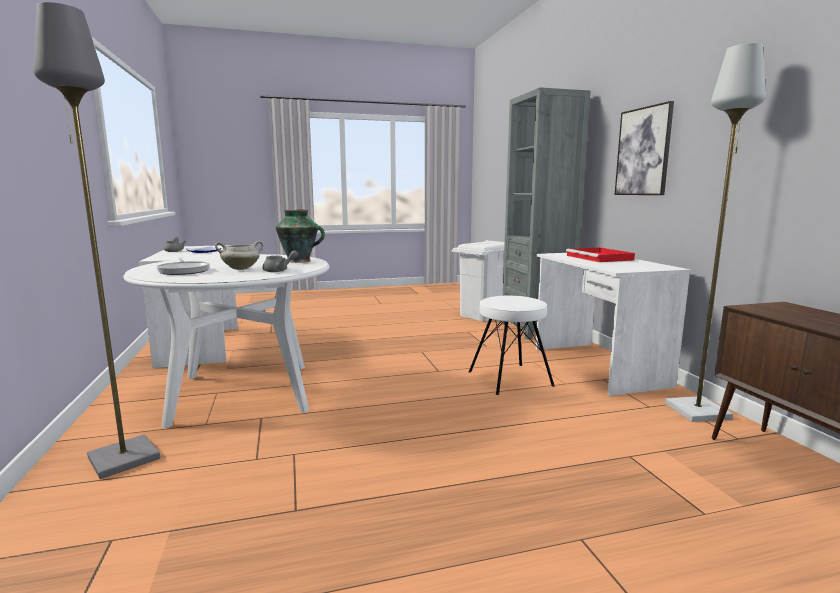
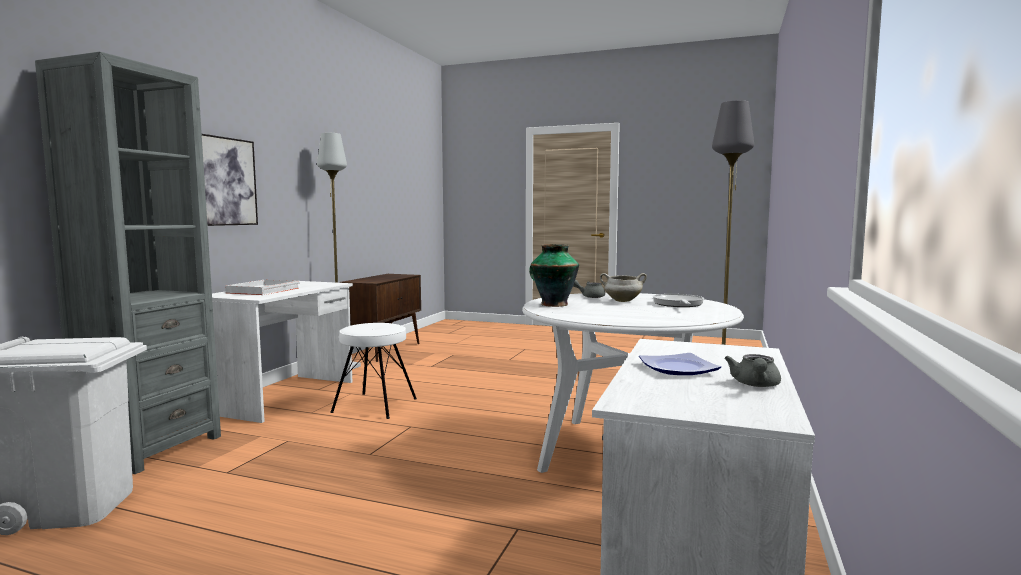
camera: 145 degrees left, 5 degrees down
red tray [566,247,635,262] -> white tray [225,280,300,295]

